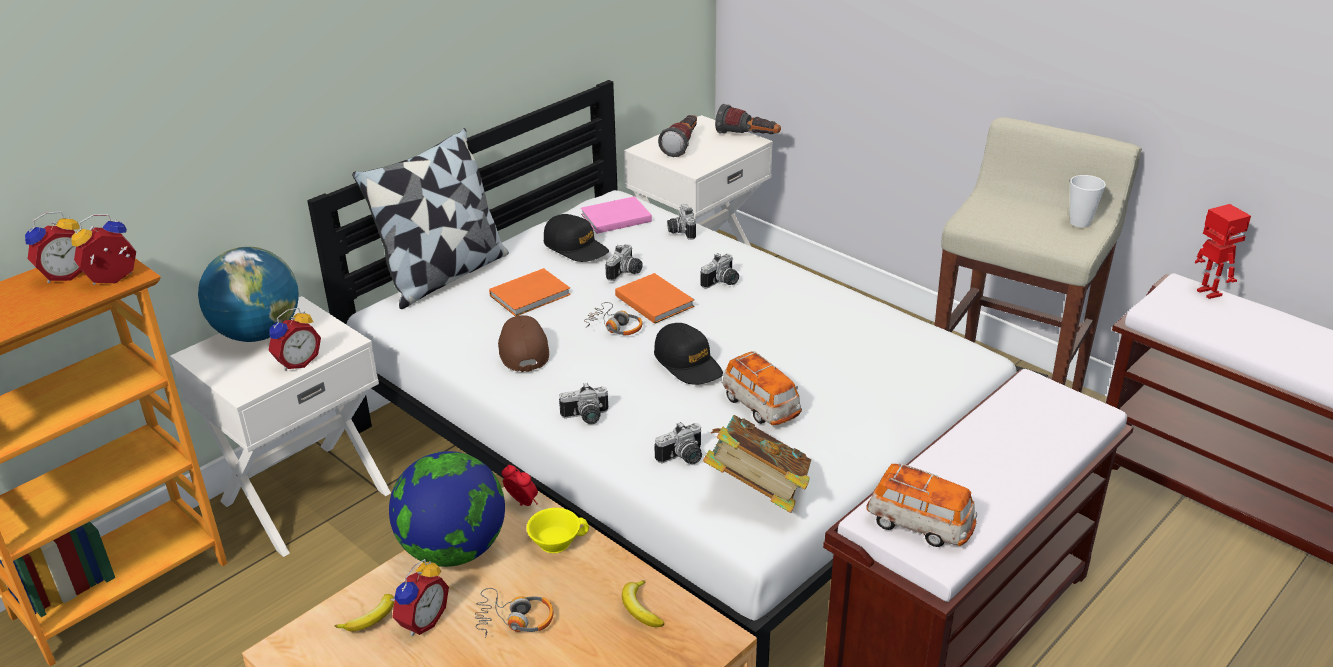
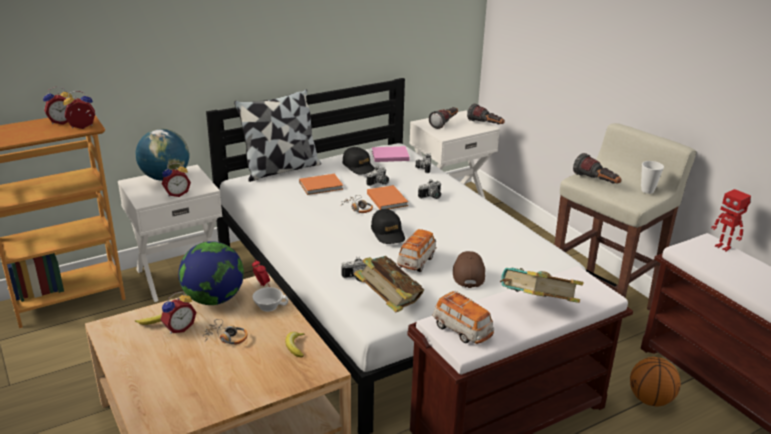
camera: 15 degrees right, 5 degrees down
brown cap [498,315,549,372] -> brown cap moved to [453,251,485,288]
yellow cup [527,508,589,553] -> white cup [252,287,288,312]
camera [559,383,608,424] -> none
toy car [722,351,802,425] -> toy car turned 135 degrees counterclockwise [397,229,436,272]
toy robot [1195,204,1251,299] -> toy robot turned 150 degrees clockwise [711,189,751,251]
none -> book [500,267,584,303]
none -> flashlight [573,153,622,184]
none -> basketball [630,357,681,406]

